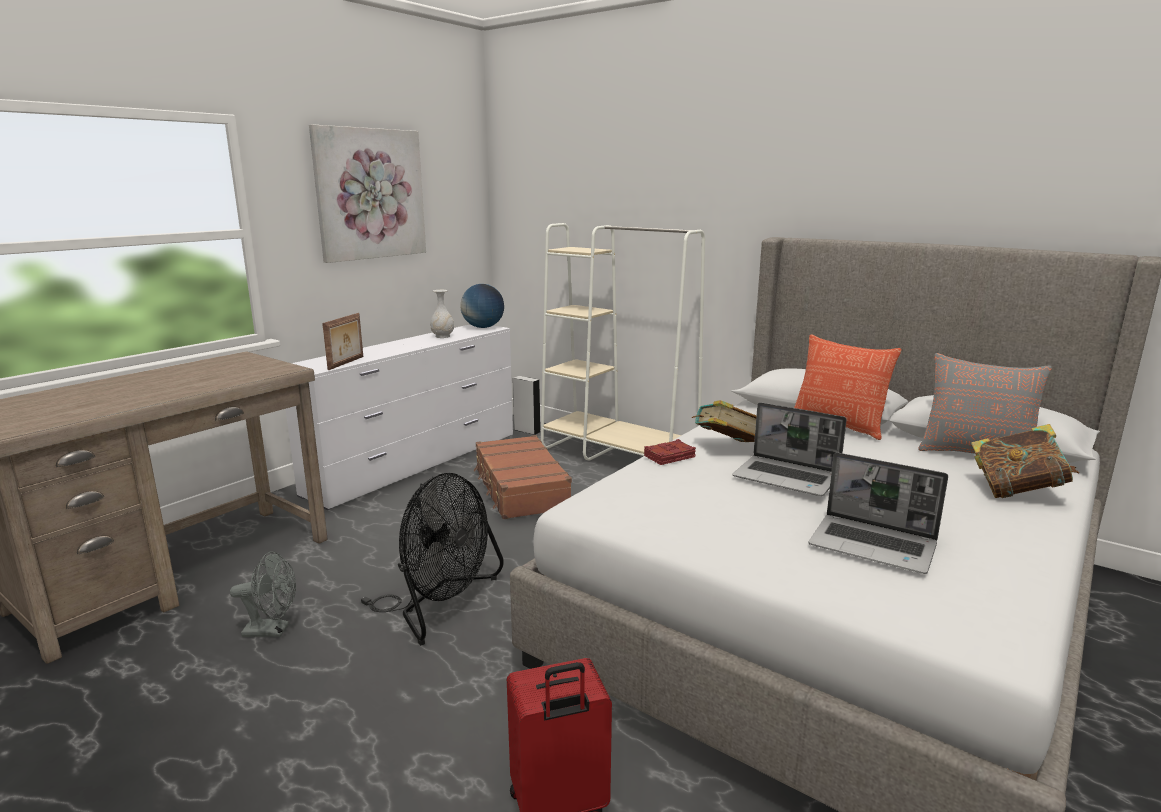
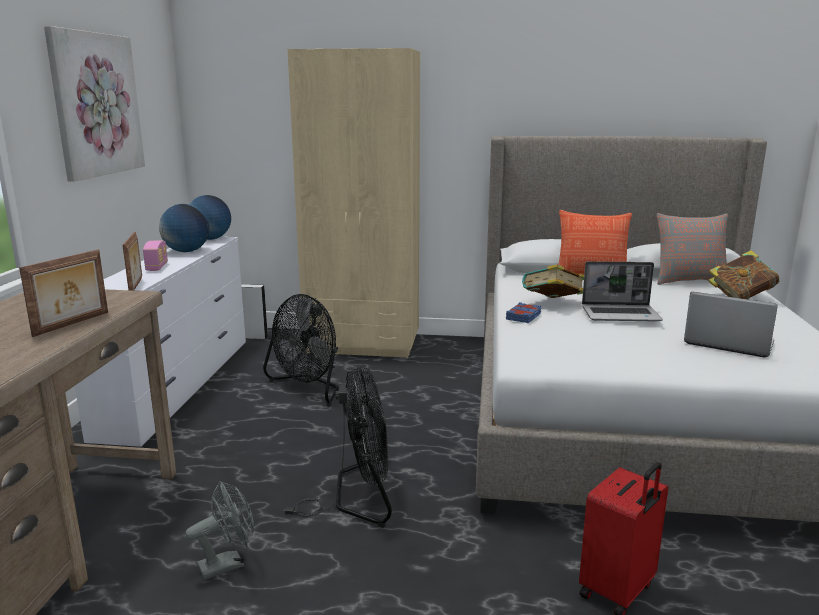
camera: 30 degrees left, 0 degrees up
white vase [430,290,454,338] -> globe [159,204,210,252]
brown suitcase [474,435,572,519] -> black fan [263,294,339,407]
beige clothes rack [541,223,705,461] -> beige wardrobe [288,48,420,358]
red book [644,439,696,465] -> blue book [506,302,541,323]
laptop [809,452,948,574] -> laptop turned 150 degrees counterclockwise [684,292,778,357]
none -> picture frame [19,250,108,337]
none -> radio [143,240,168,271]

